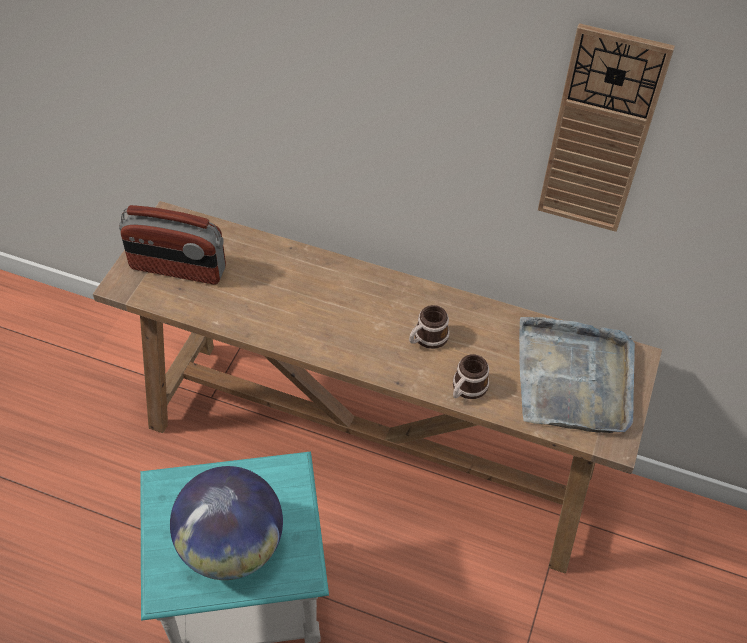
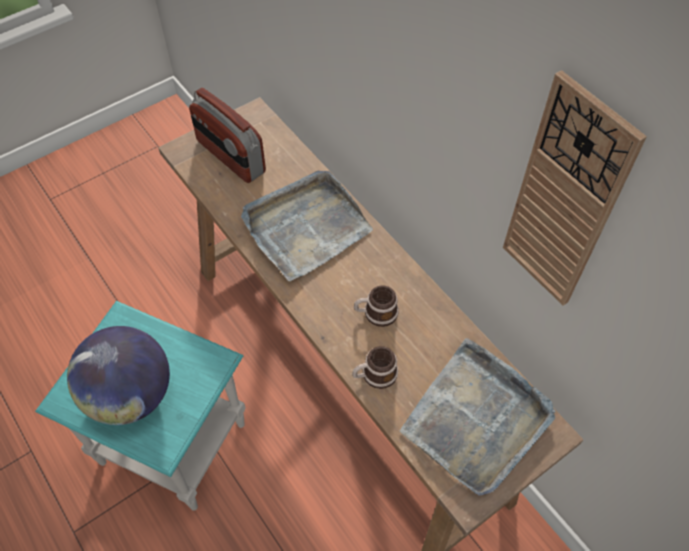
camera: 35 degrees right, 5 degrees up
none -> grey tray [241,171,373,281]

